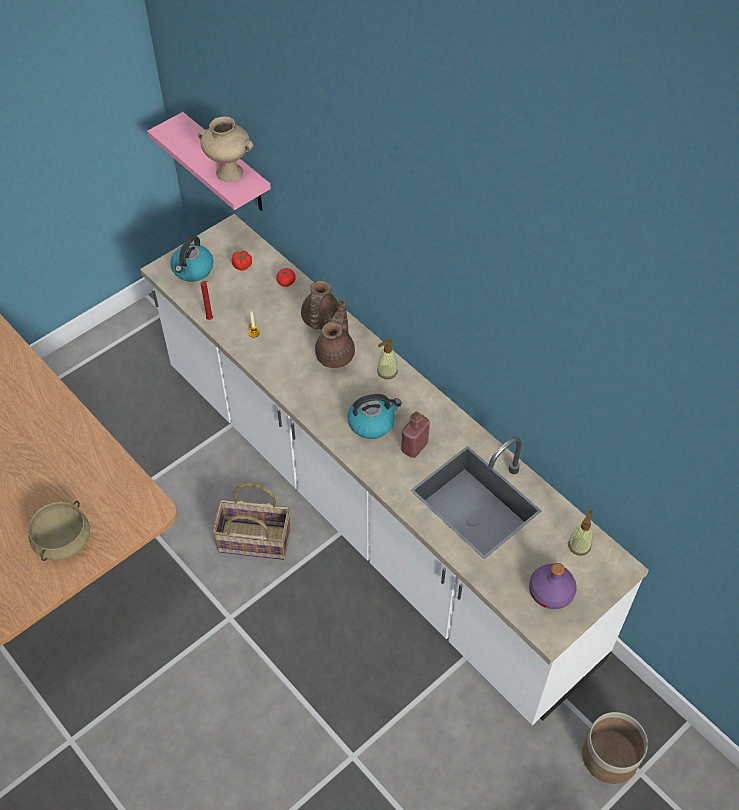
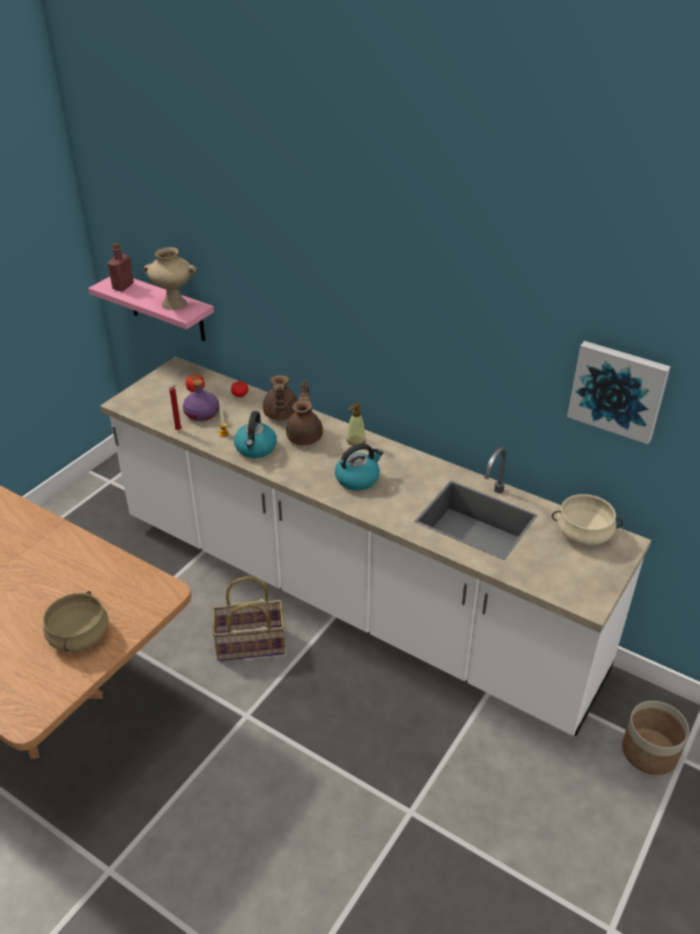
camera: 15 degrees left, 15 degrees down
kettle [170,235,213,282] -> kettle moved to [234,411,277,458]
red bottle [401,411,430,458] -> red bottle moved to [107,243,134,291]
purple bottle [529,563,577,609] -> purple bottle moved to [183,379,219,421]
soap dispenser [568,510,593,556] -> beige cooking pot [552,494,623,545]
none -> picture [567,341,671,444]

